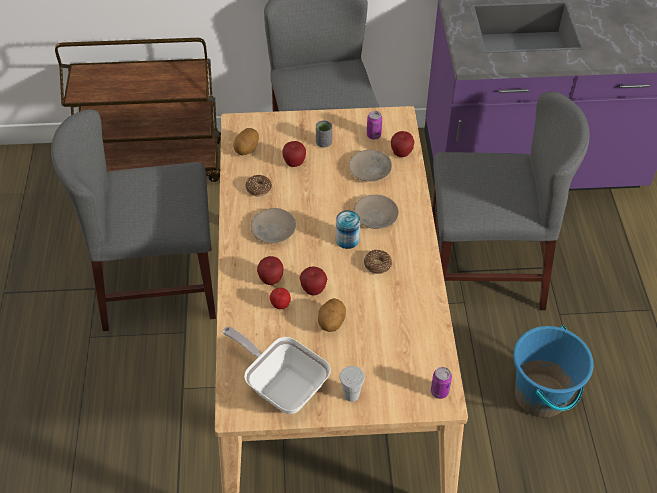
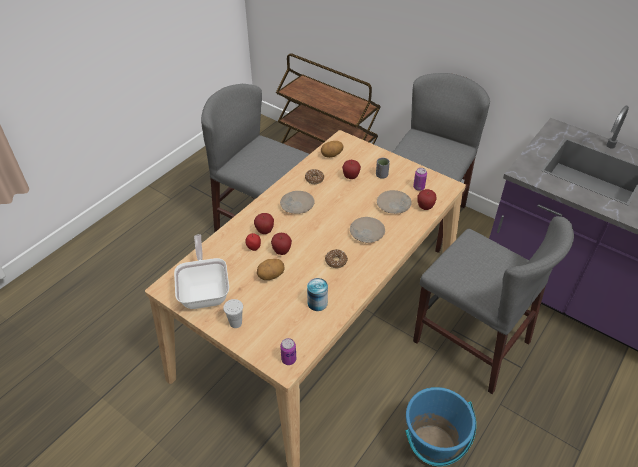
camera: 40 degrees right, 5 degrees down
can [336,210,360,249] -> can moved to [307,278,328,311]

